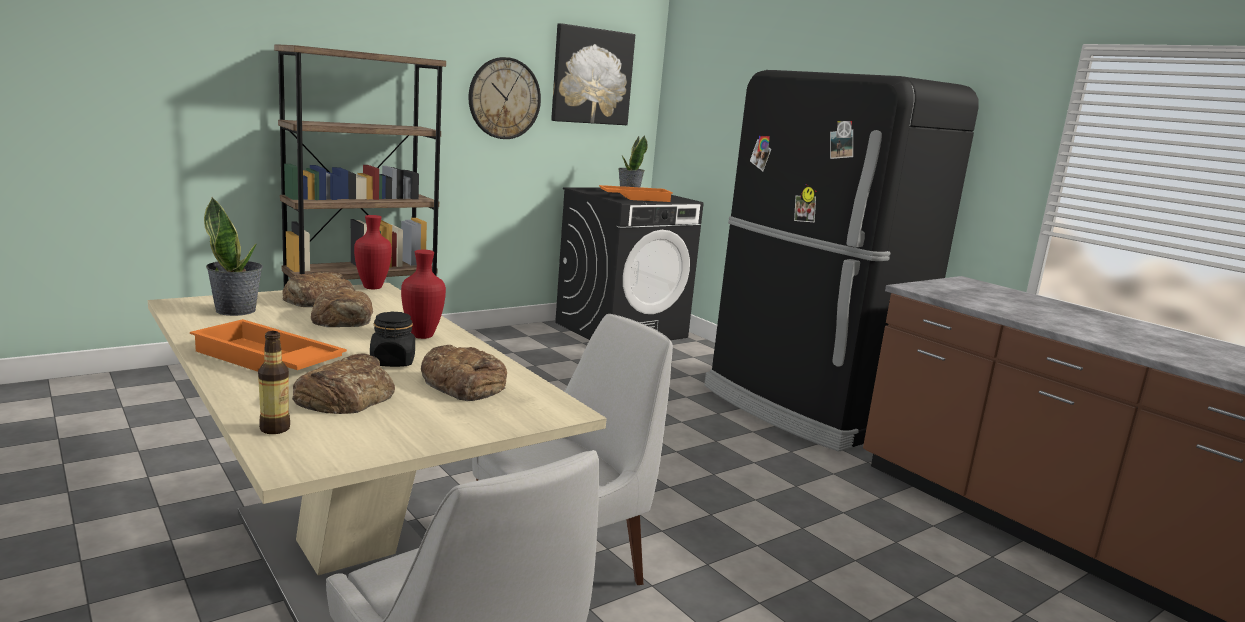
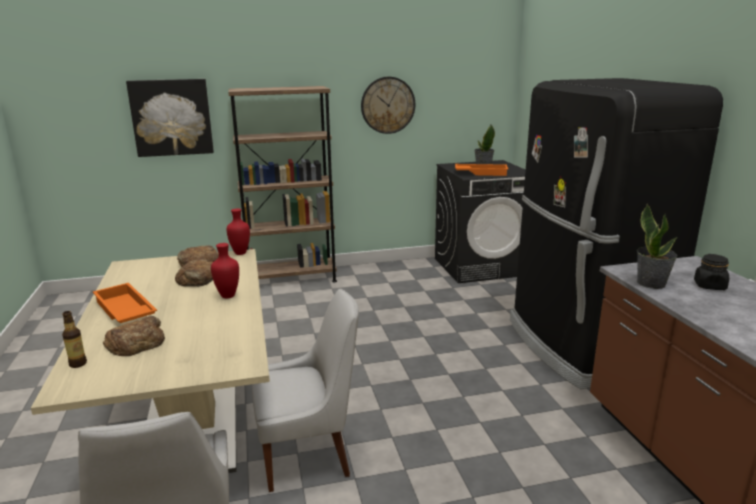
camera: 25 degrees right, 5 degrees up
potted plant [204,197,263,316] -> potted plant moved to [637,204,677,289]
black jar [370,312,415,367] -> black jar moved to [694,254,729,290]
bread [421,345,507,401] -> none
picture [551,23,635,125] -> picture moved to [126,79,214,157]

